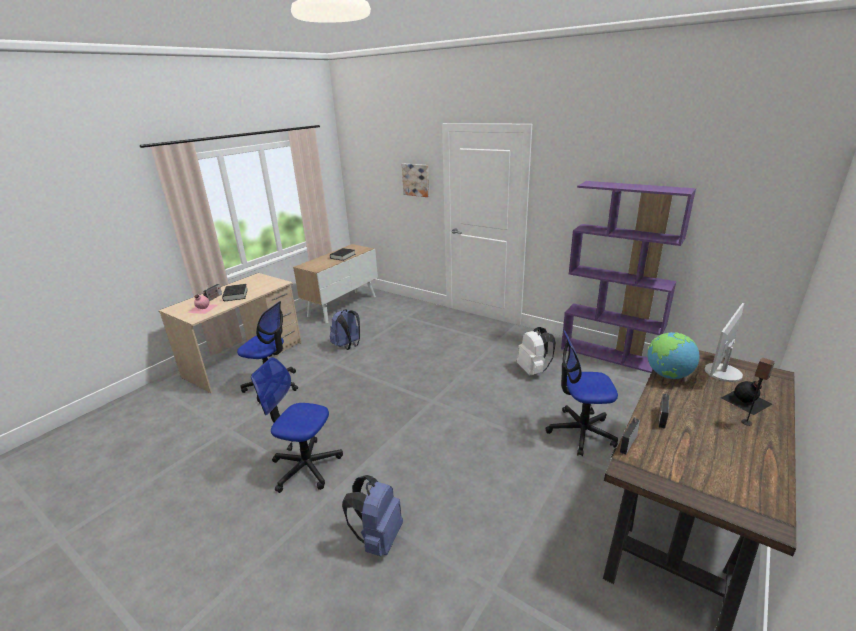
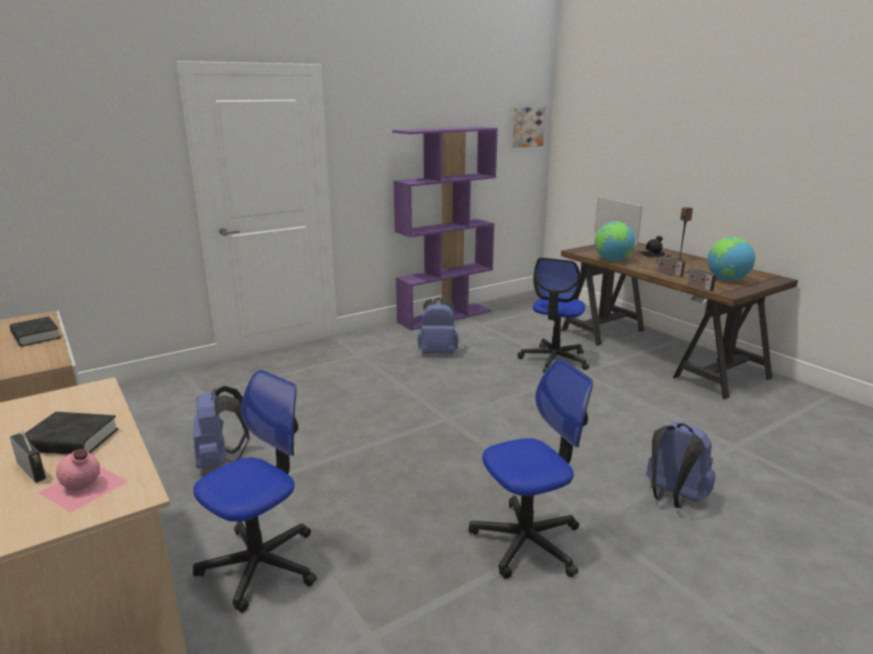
camera: 70 degrees left, 5 degrees down
office chair [251,357,343,493] -> office chair turned 150 degrees counterclockwise [468,359,593,579]
picture [402,164,429,197] -> picture moved to [512,107,545,148]
white backpack [517,327,556,375] -> blue backpack [418,298,459,353]
none -> globe [708,237,755,281]

